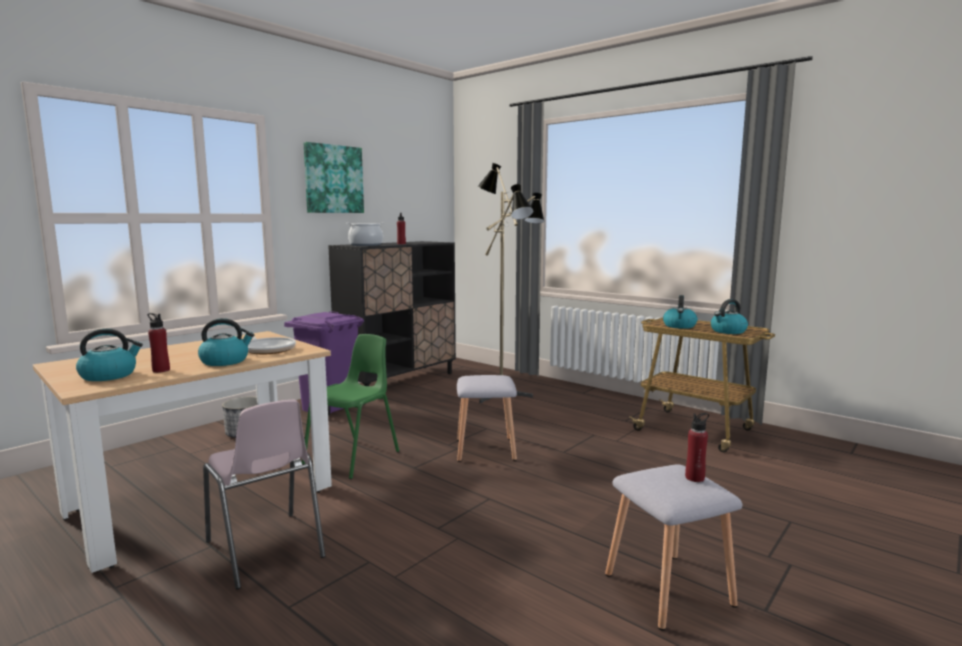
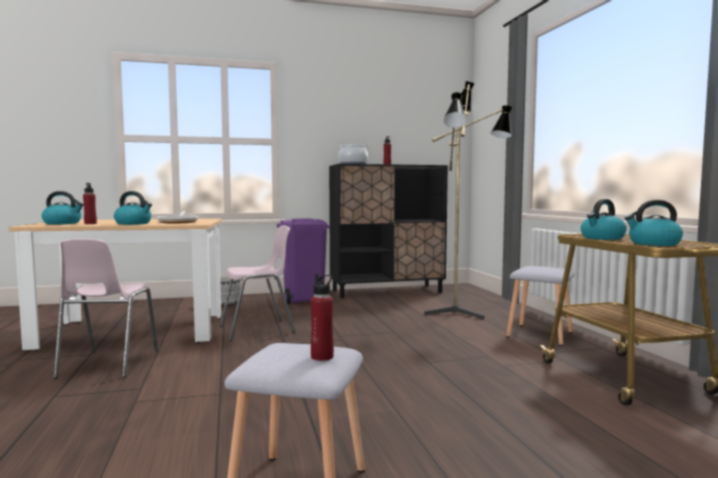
camera: 35 degrees right, 5 degrees down
green chair [302,334,399,479] -> pink chair [220,225,296,341]
picture [304,142,364,213] -> none
grey stool [457,375,517,462] -> grey stool moved to [506,266,574,346]

